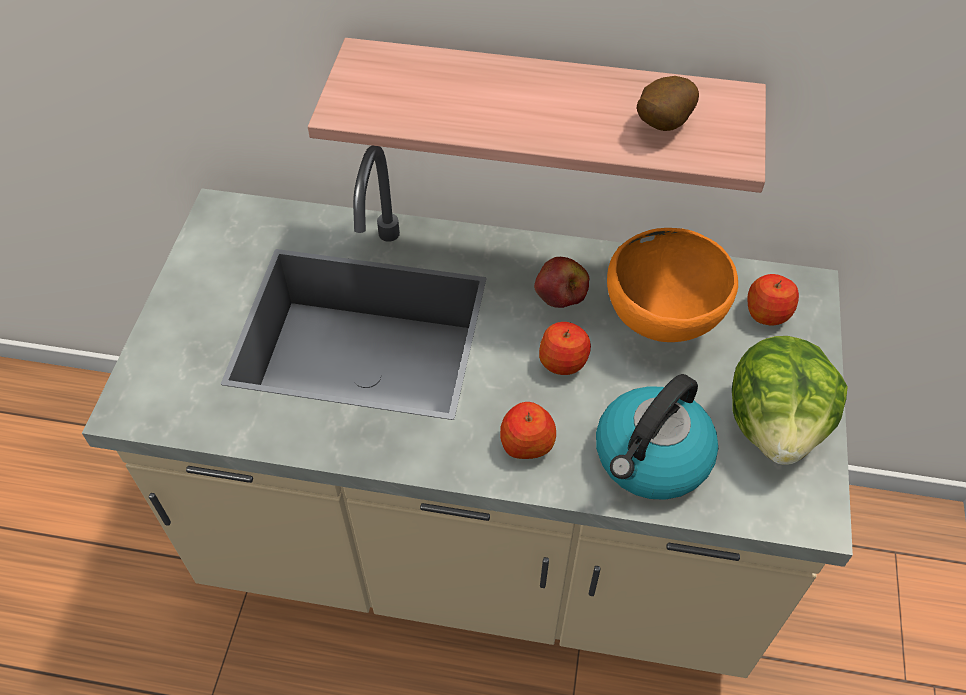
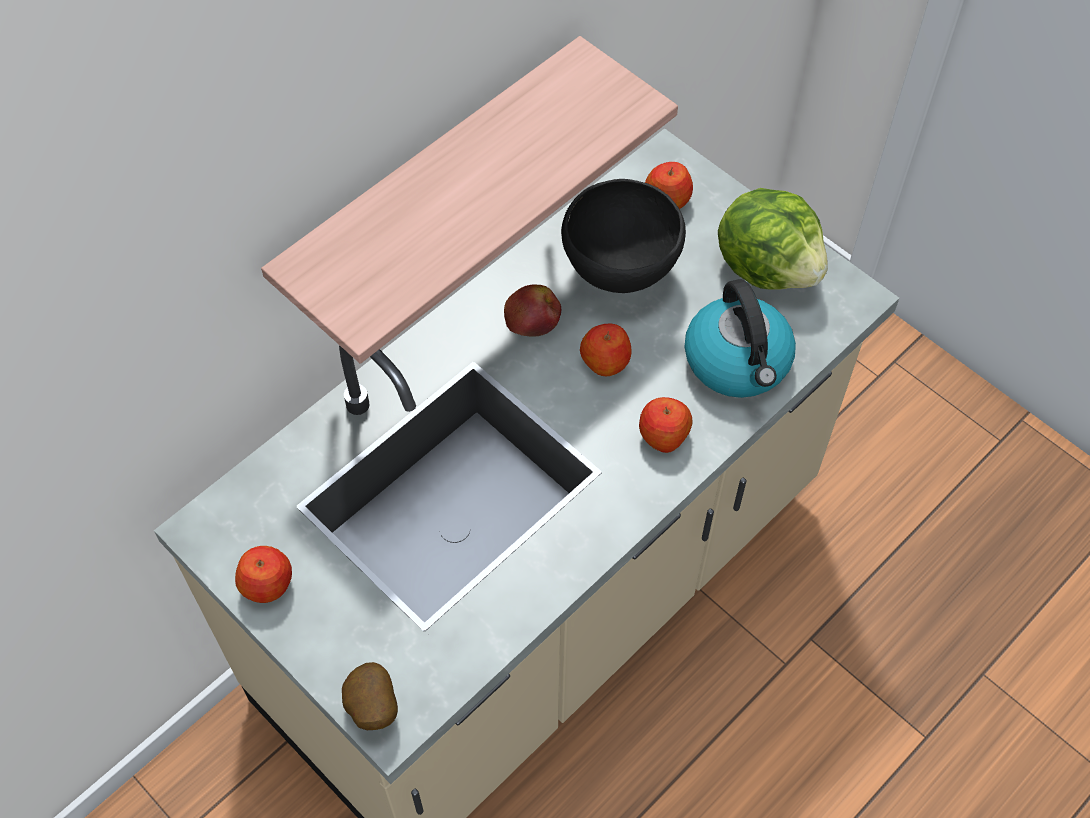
camera: 55 degrees left, 5 degrees up
orange bowl [607,228,738,342] -> black bowl [561,179,686,293]
potato [637,76,699,131] -> potato moved to [342,662,398,730]
none -> apple [235,546,292,603]

